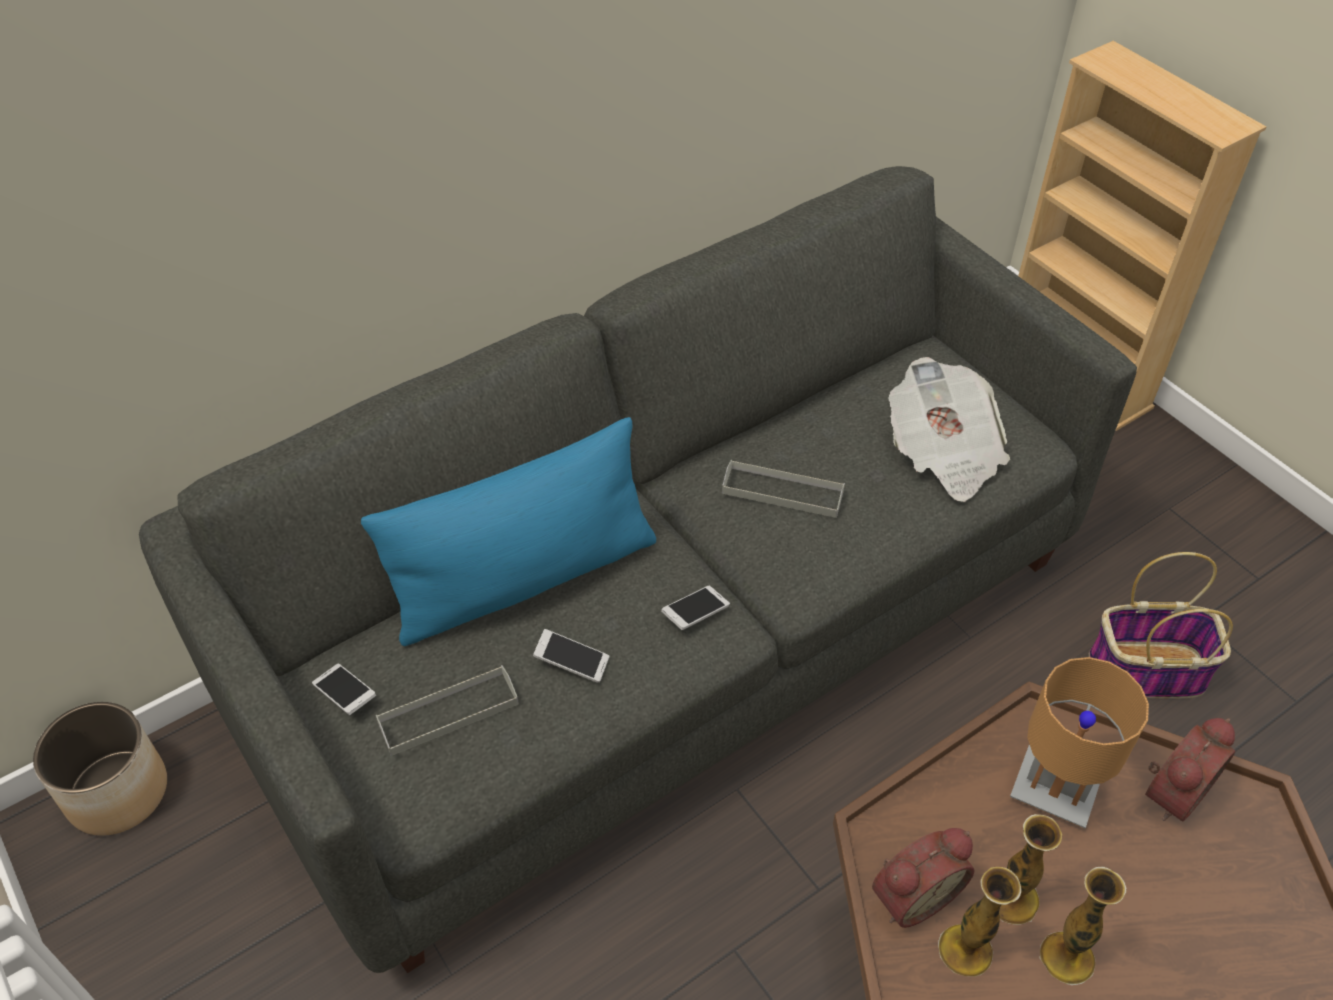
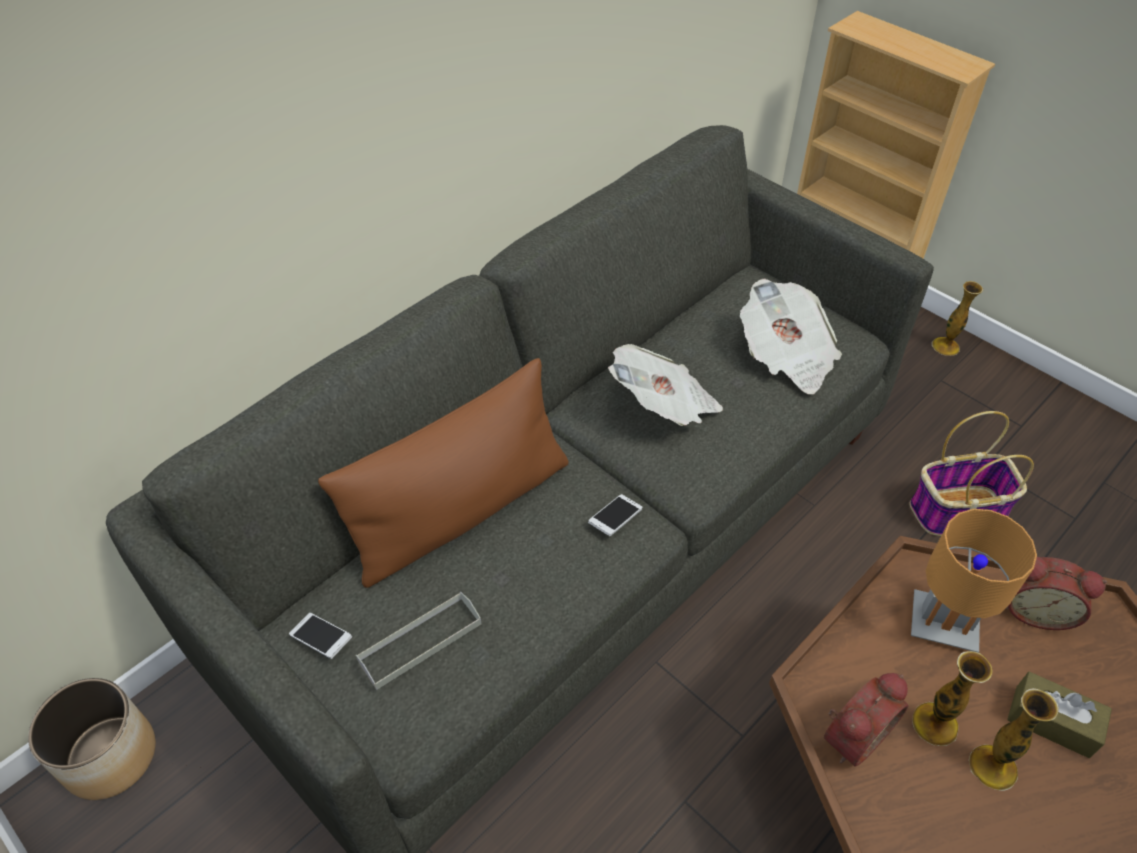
camera: 10 degrees left, 0 degrees up
blue pillow [361,417,656,646] -> brown pillow [318,358,568,588]
phone [533,629,610,683] -> none
grey tray [722,460,845,518] -> newspaper [608,344,723,426]
vase [938,867,1022,977] -> vase moved to [932,281,983,356]
alarm clock [1145,718,1235,821] -> alarm clock turned 75 degrees clockwise [1006,556,1107,630]
none -> brown tissue box [1007,671,1112,758]

